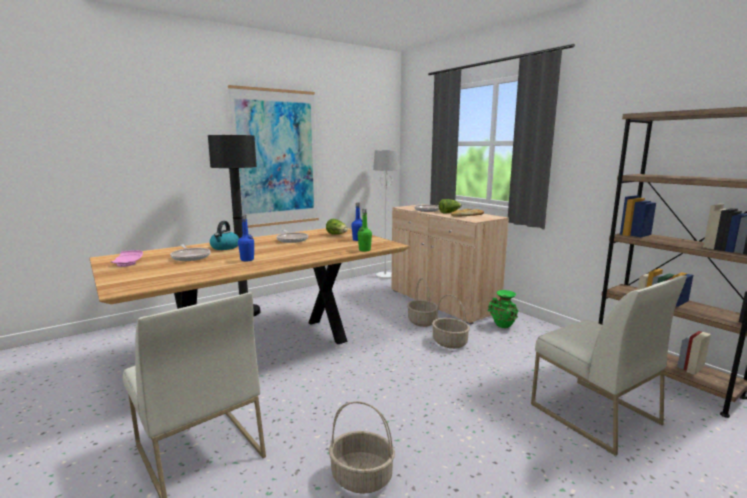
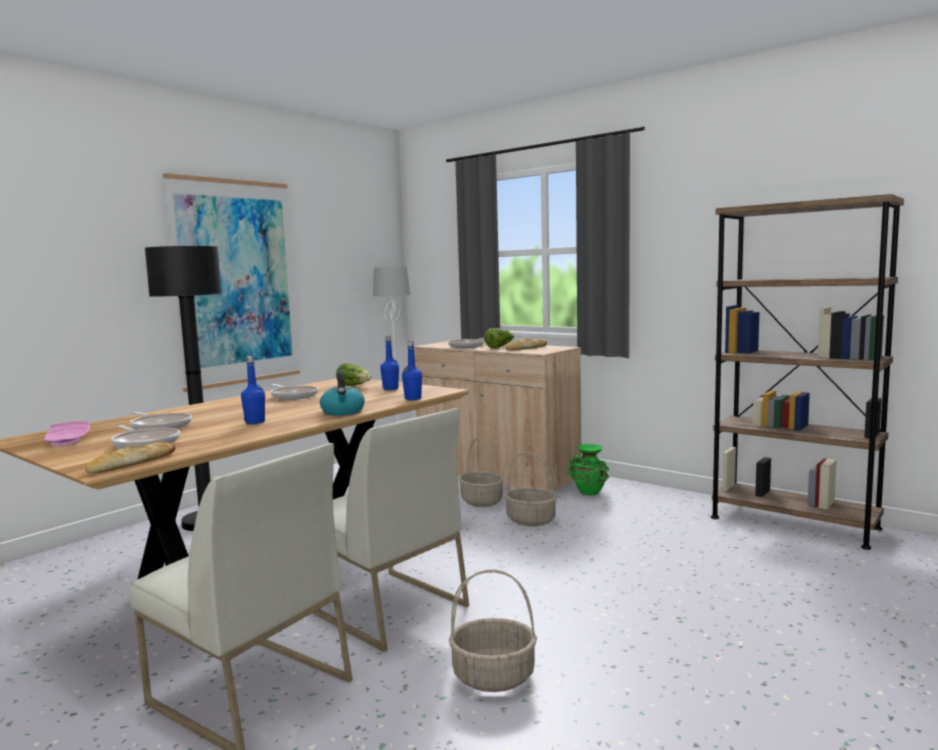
camera: 15 degrees left, 5 degrees down
kettle [210,221,239,250] -> kettle moved to [320,370,365,416]
green bottle [358,209,372,252] -> blue bottle [402,341,422,400]
white chair [531,275,687,456] -> white chair moved to [313,408,469,652]
none -> bread [85,442,175,473]
none -> frying pan [111,425,180,449]

